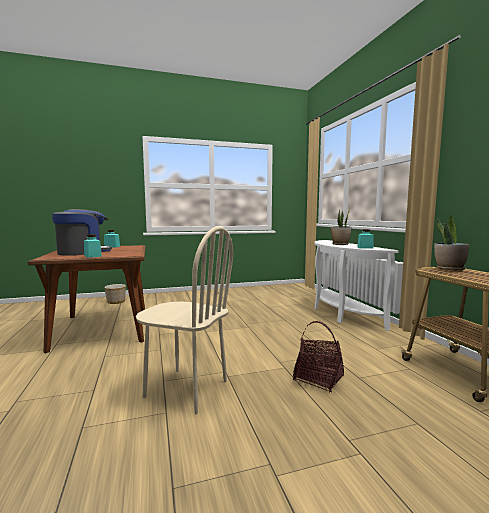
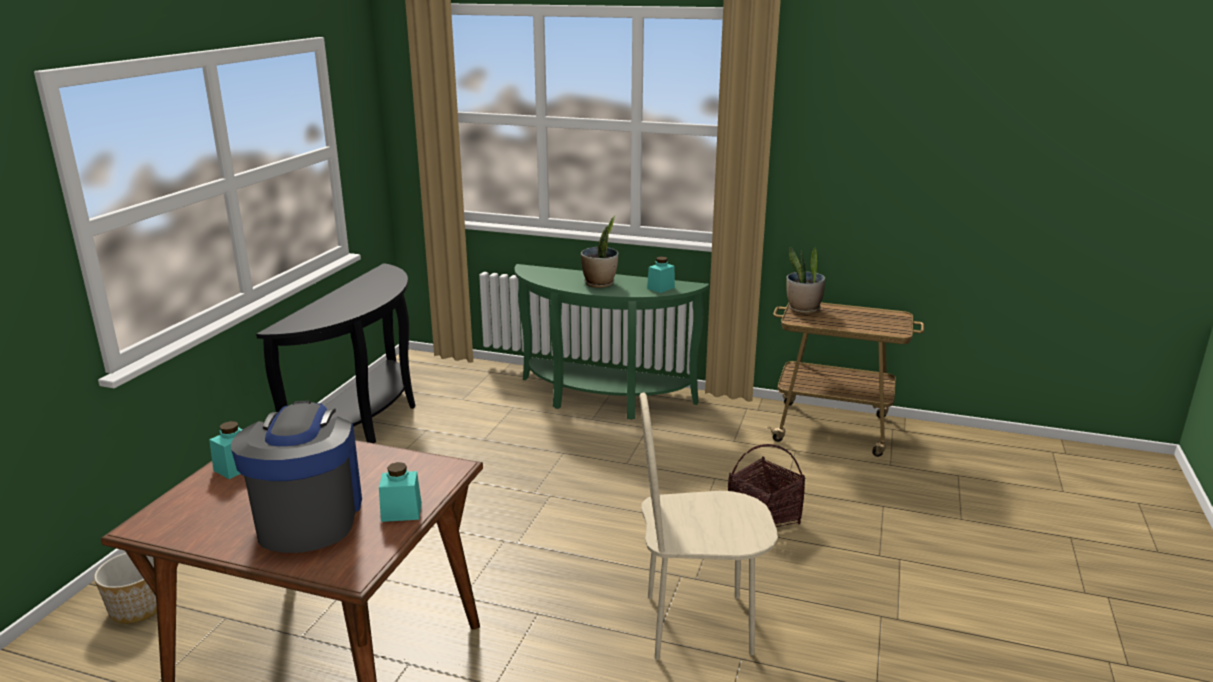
camera: 55 degrees left, 15 degrees up
beige chair [136,226,233,414] -> beige chair turned 150 degrees counterclockwise [640,393,778,660]
white console table [315,240,399,331] -> green console table [515,264,709,420]
none -> black console table [256,263,415,443]

